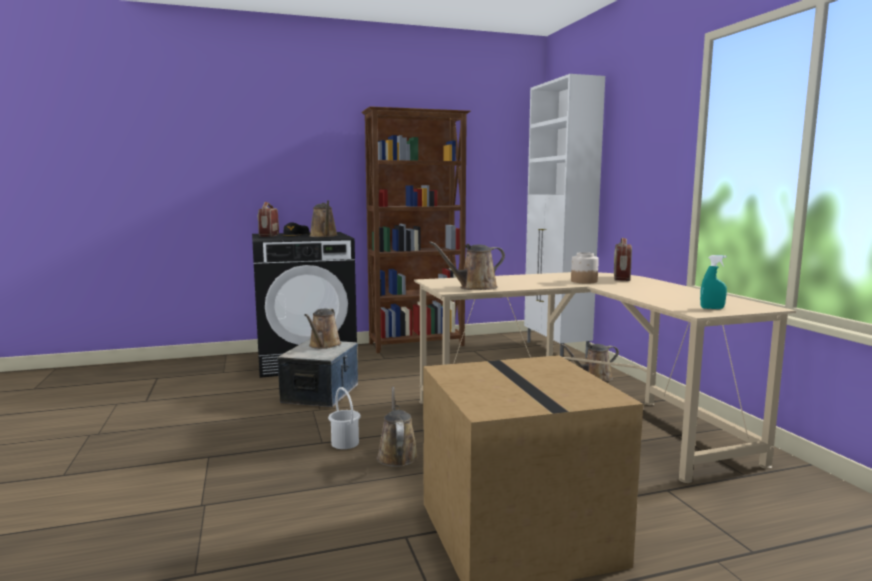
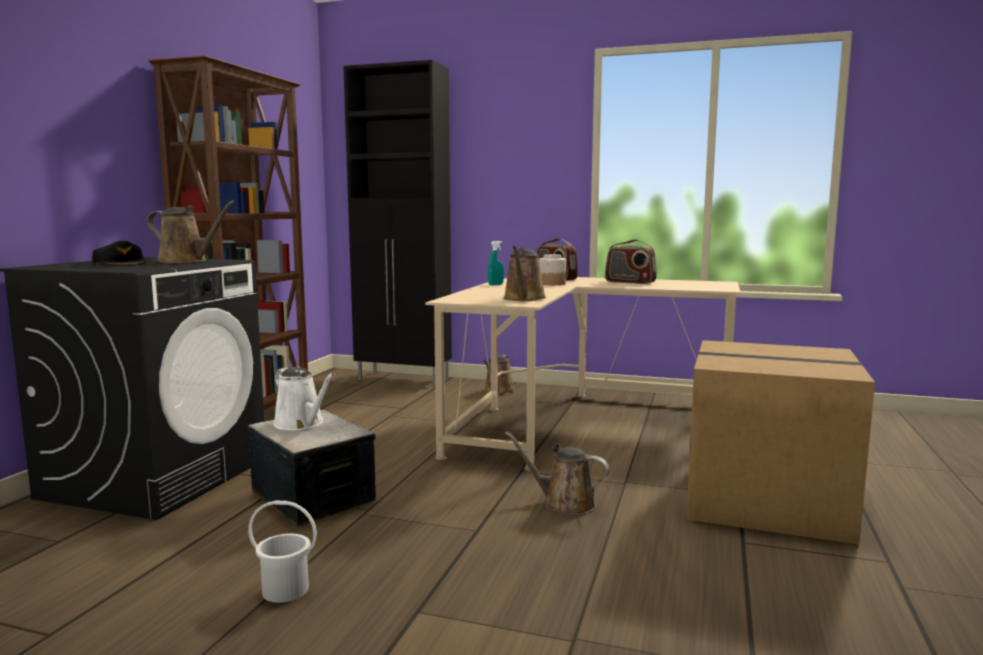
camera: 55 degrees left, 0 degrees up
radio [258,202,279,237] -> radio moved to [605,239,657,284]
brown watering can [304,308,341,349] -> white watering can [273,367,335,430]
white bucket [328,387,361,449] -> white bucket moved to [248,501,317,603]
white cabinet [524,74,605,358] -> black cabinet [343,60,452,387]
turquoise spray bottle [700,255,727,309] -> turquoise spray bottle moved to [488,241,504,285]

